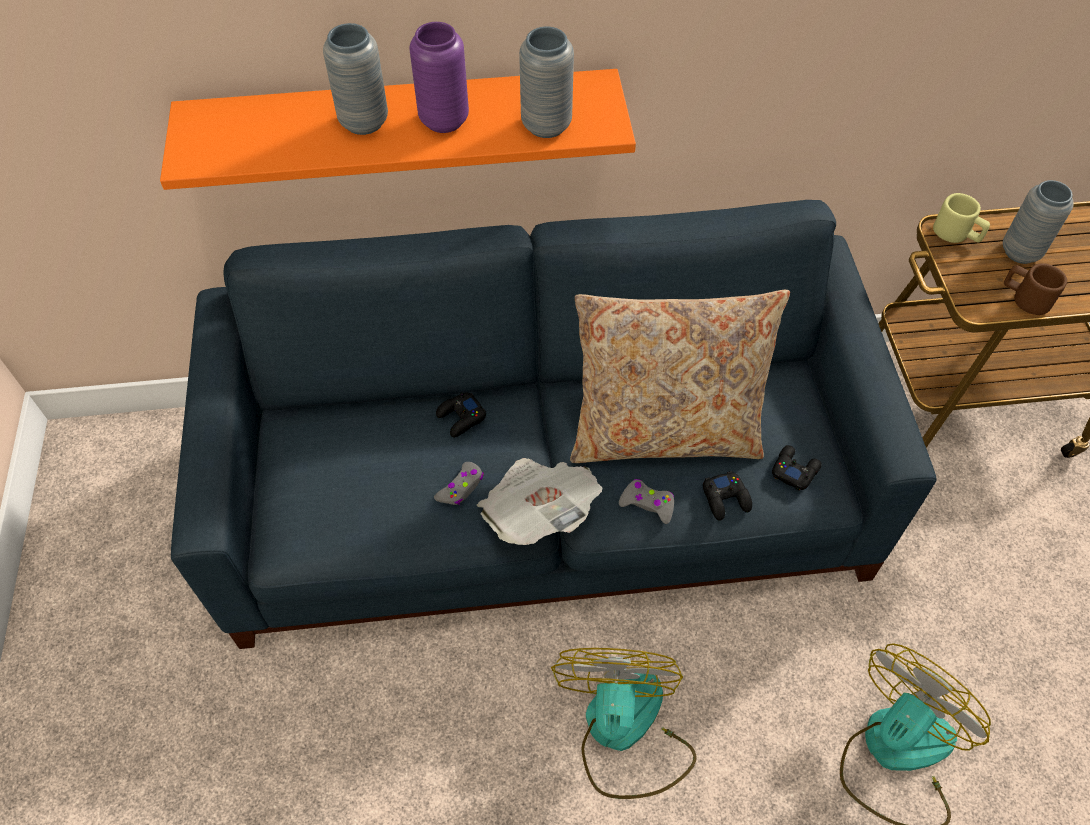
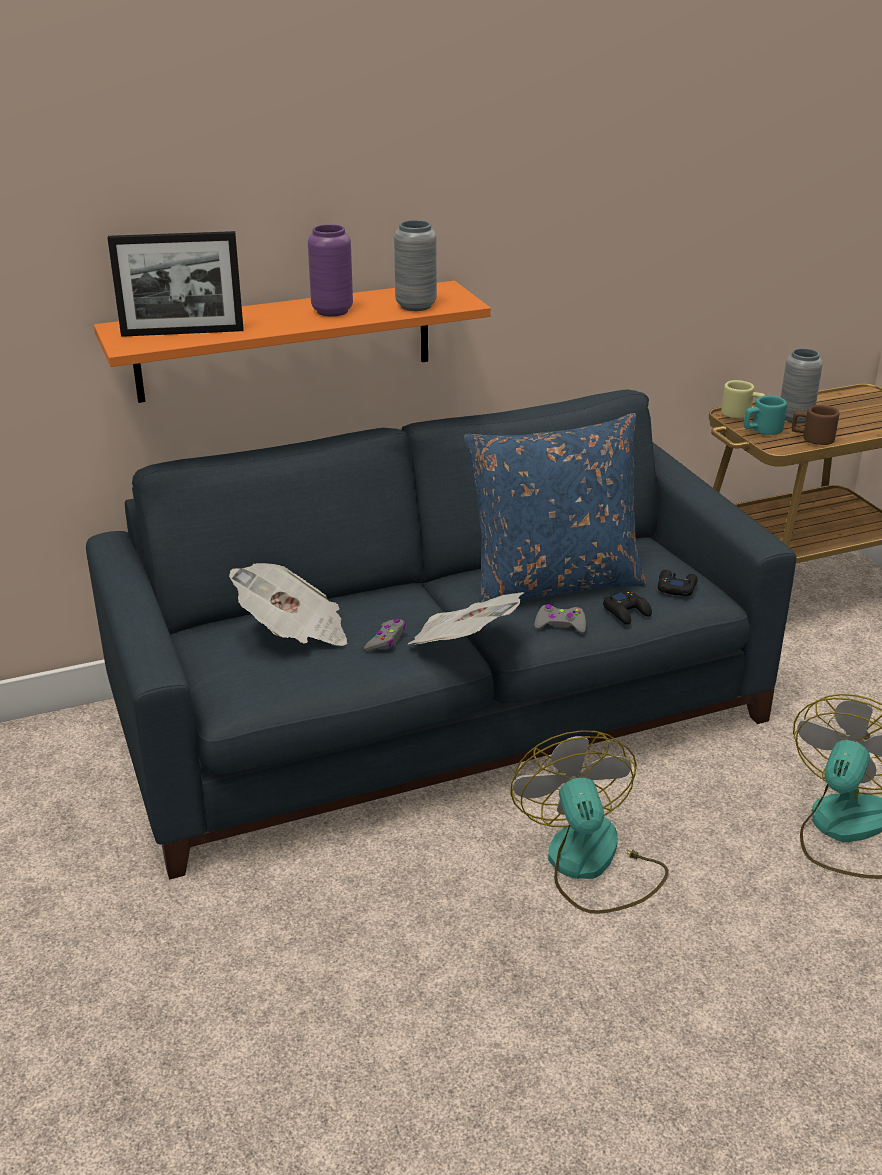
camera: 15 degrees left, 25 degrees down
grey vase [323,23,388,135] -> none
black game controller [436,392,486,437] -> none
beige pillow [570,290,790,463] -> blue pillow [464,413,646,603]
none -> picture frame [108,231,244,337]
none -> newspaper [229,563,348,646]
none -> turquoise mug [744,396,787,435]

